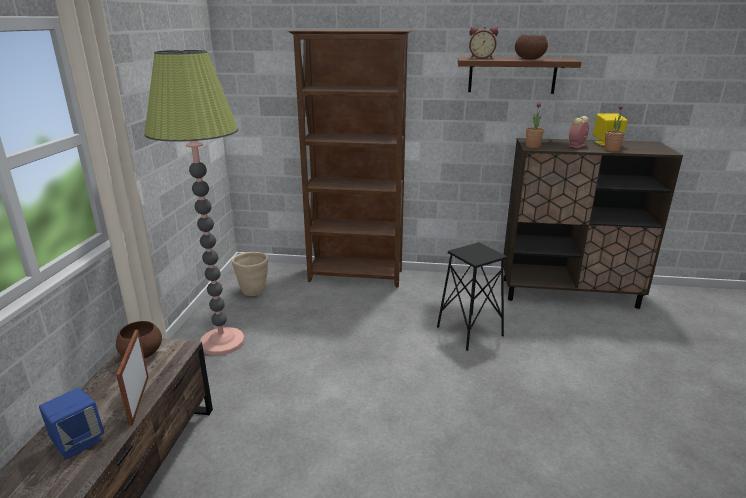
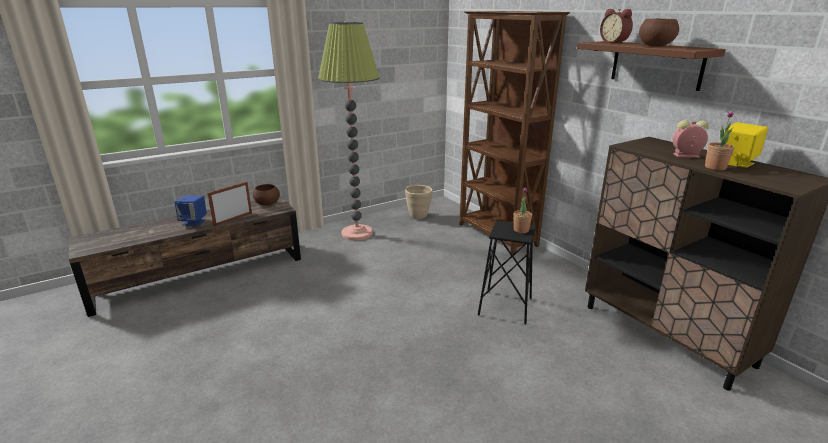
camera: 50 degrees right, 0 degrees up
potted plant [526,102,544,148] -> potted plant moved to [513,187,532,233]

